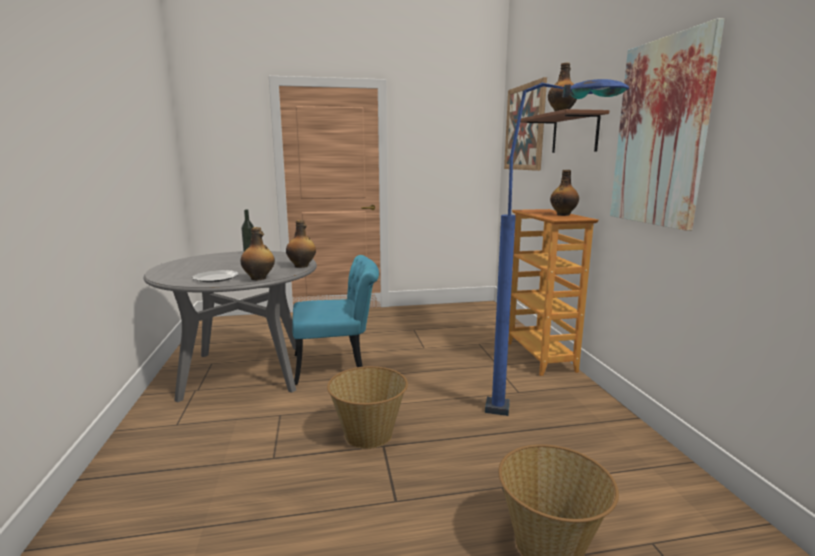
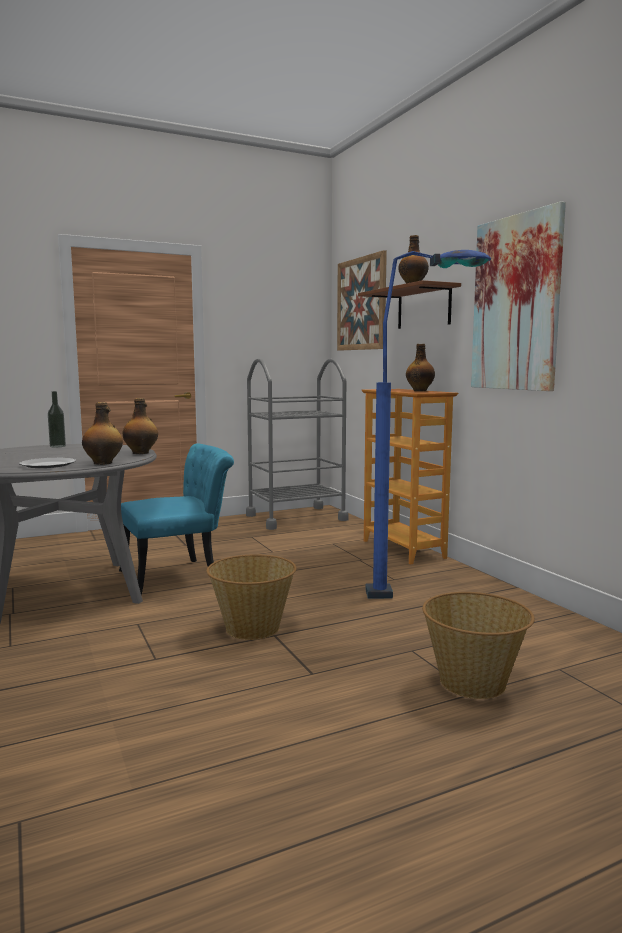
camera: 15 degrees left, 5 degrees down
none -> grey cart [246,358,349,530]

